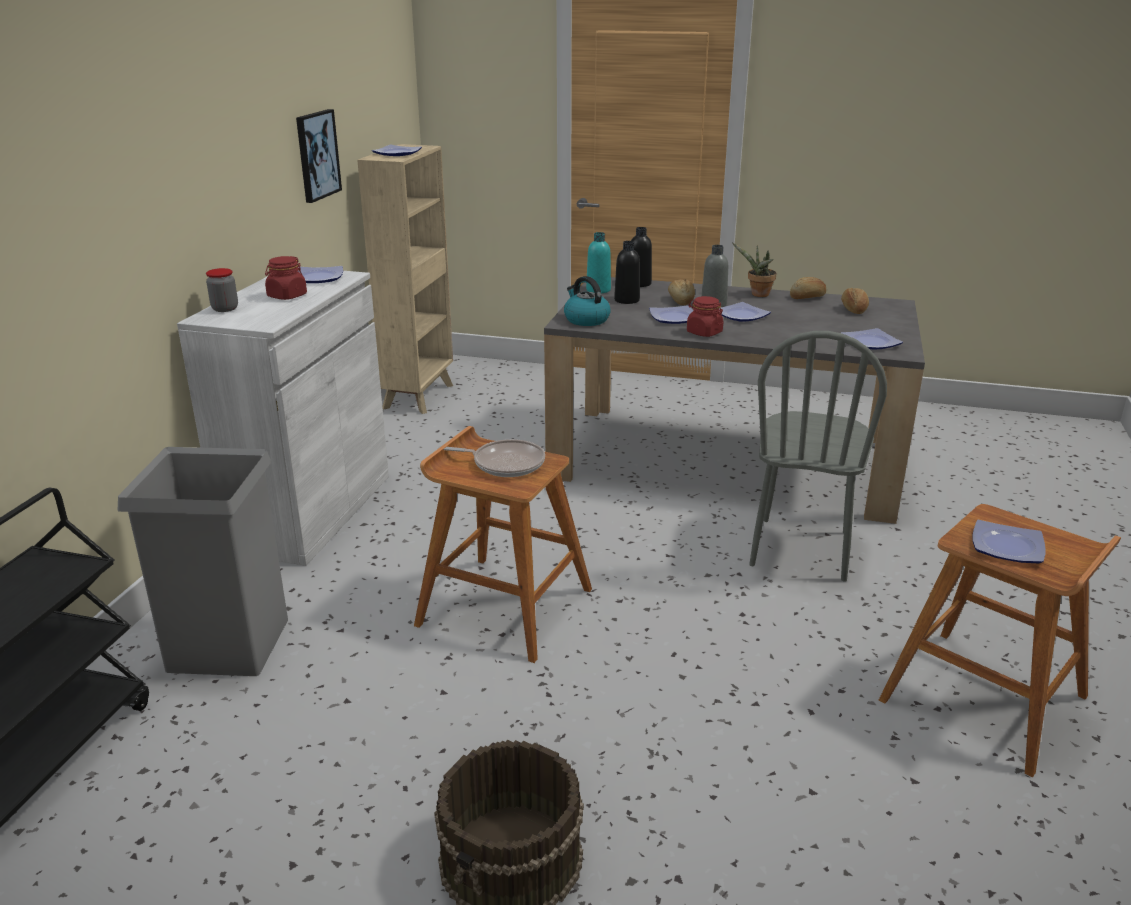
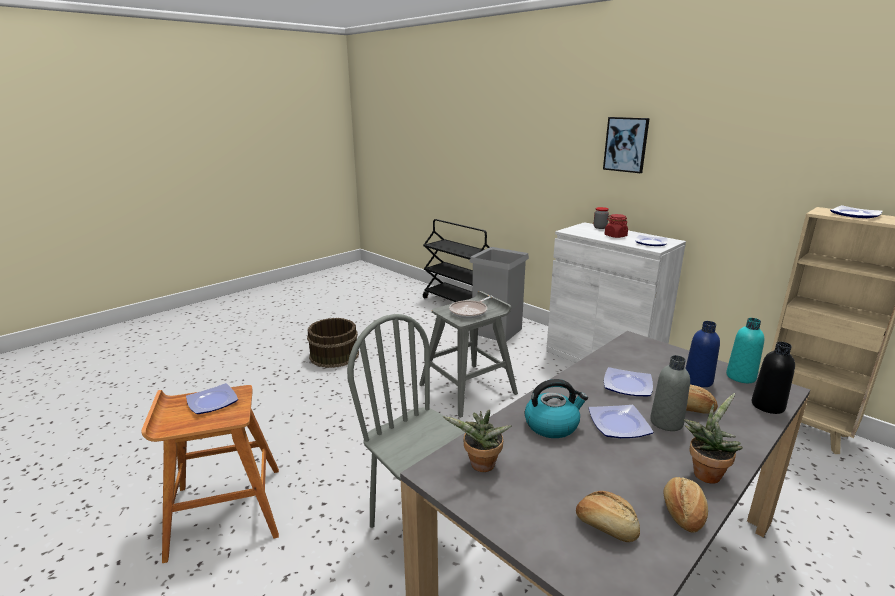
camera: 120 degrees right, 5 degrees down
picture [296,109,342,203] -> picture moved to [603,117,650,173]
brown stool [414,426,592,663] -> grey stool [419,291,518,418]
kettle [564,276,611,326] -> kettle moved to [525,379,588,438]
black bottle [614,241,640,304] -> blue bottle [685,321,720,387]
red jar [687,296,723,337] -> none
plate [841,328,903,349] -> potted plant [443,410,511,472]

